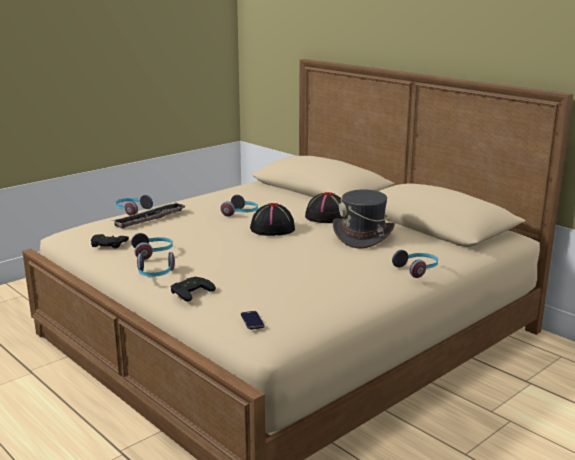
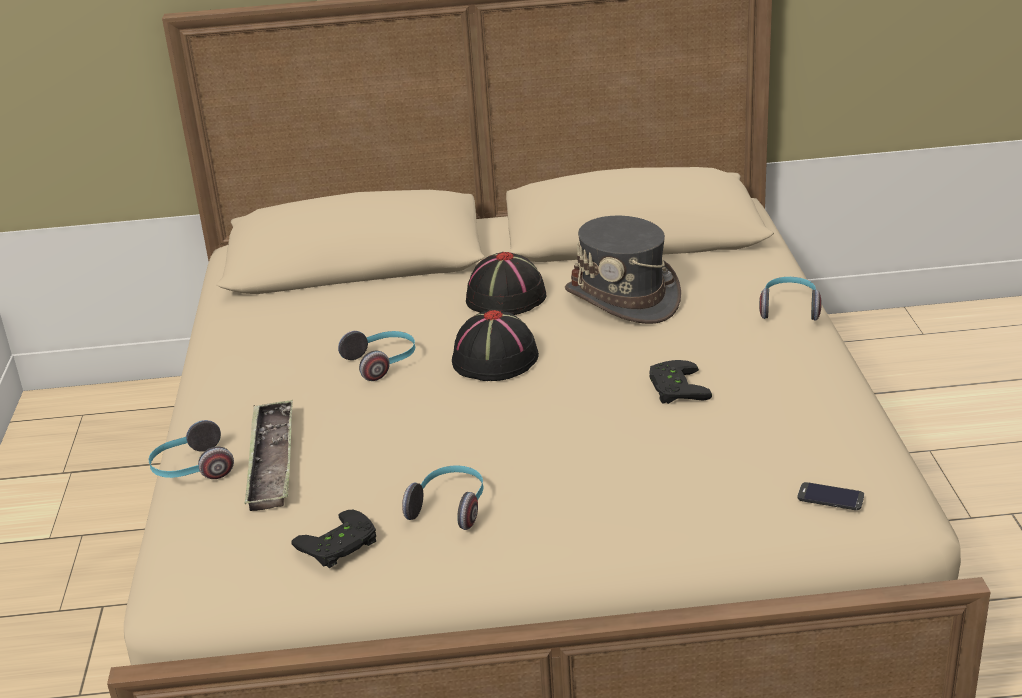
camera: 50 degrees left, 10 degrees up
headphones [137,252,175,277] -> none
black game controller [170,276,216,302] -> black game controller moved to [649,360,712,404]

